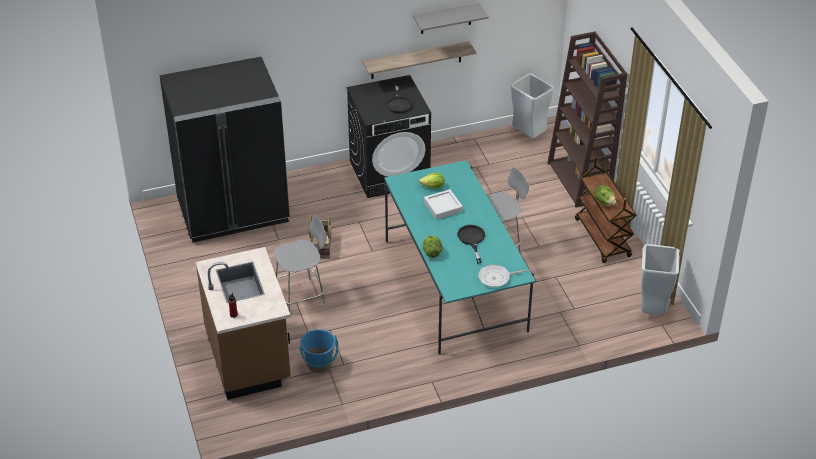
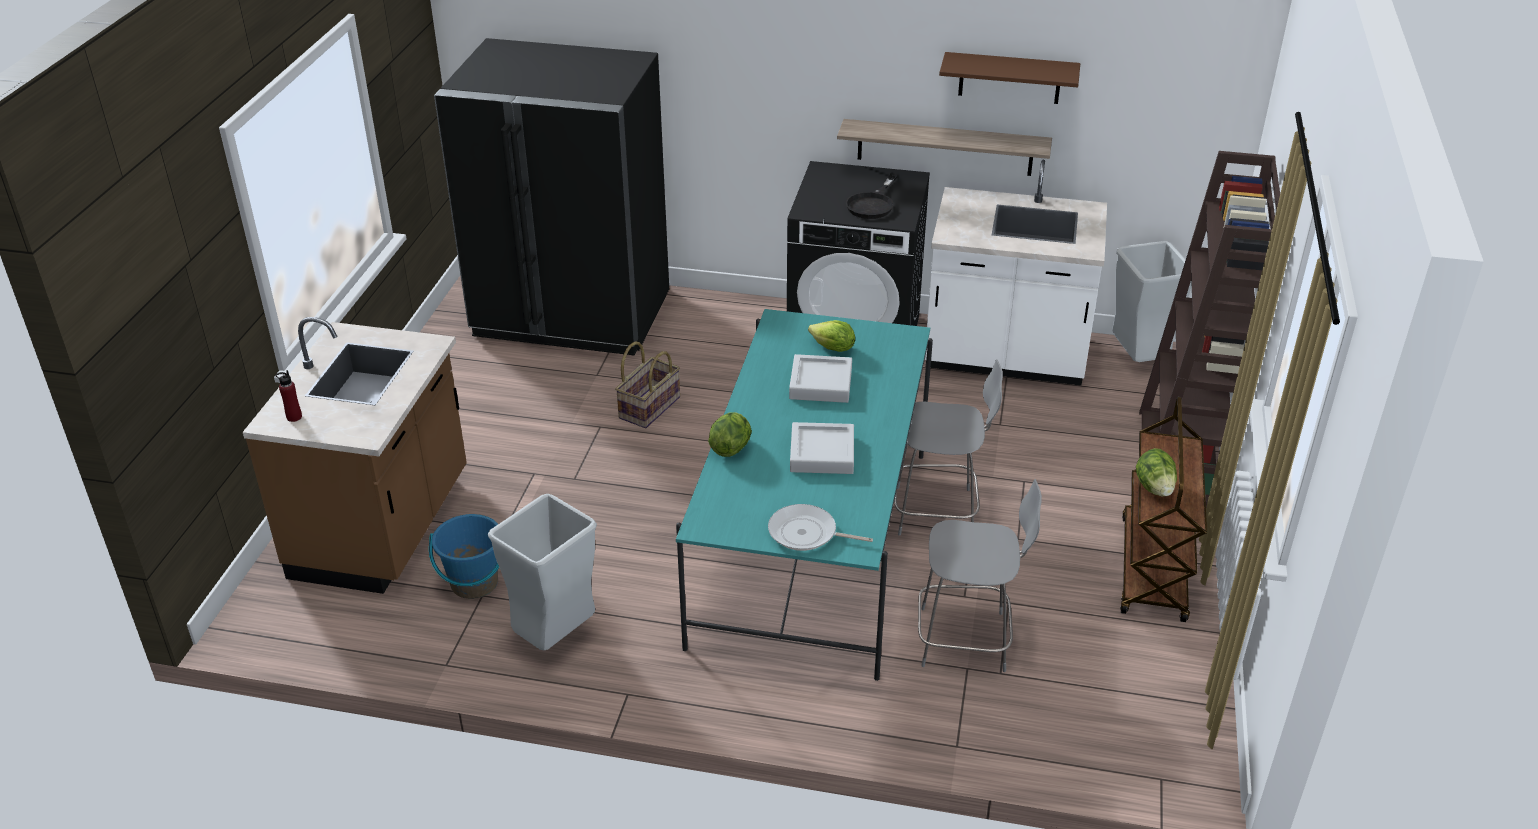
camera: 30 degrees right, 5 degrees down
grey chair [274,215,327,312] -> grey chair moved to [918,479,1042,672]
grey shelf [413,3,489,34] -> brown shelf [939,52,1080,104]
black frying pan [457,225,485,263] -> grey tray [790,422,854,474]
grey trash can [641,244,680,315] -> grey trash can moved to [488,494,597,650]
none -> white counter [925,159,1107,385]

